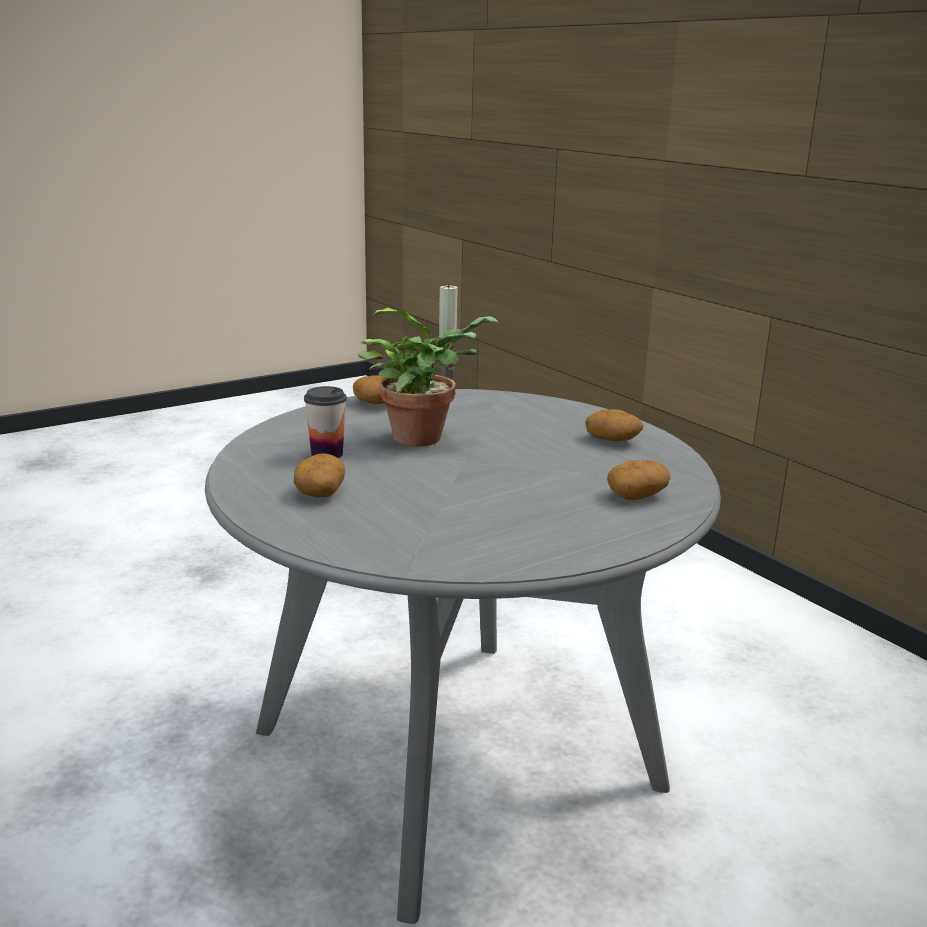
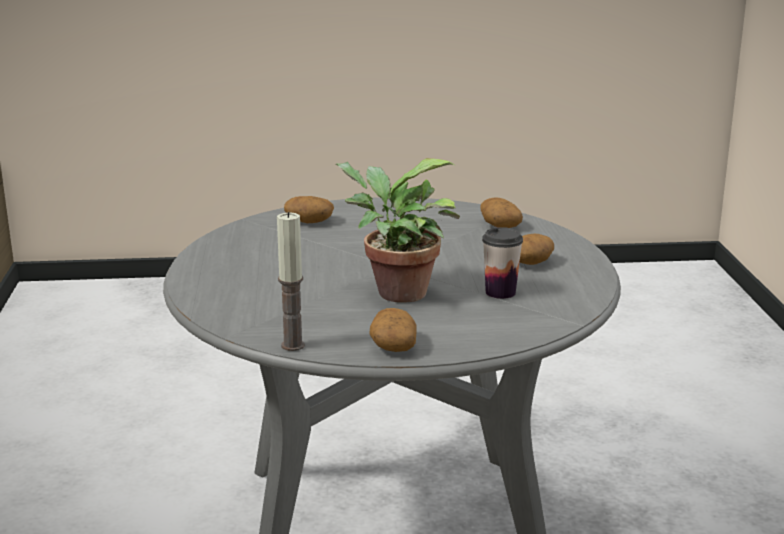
camera: 150 degrees left, 0 degrees up
potato [585,409,643,442] -> potato moved to [480,198,523,228]

